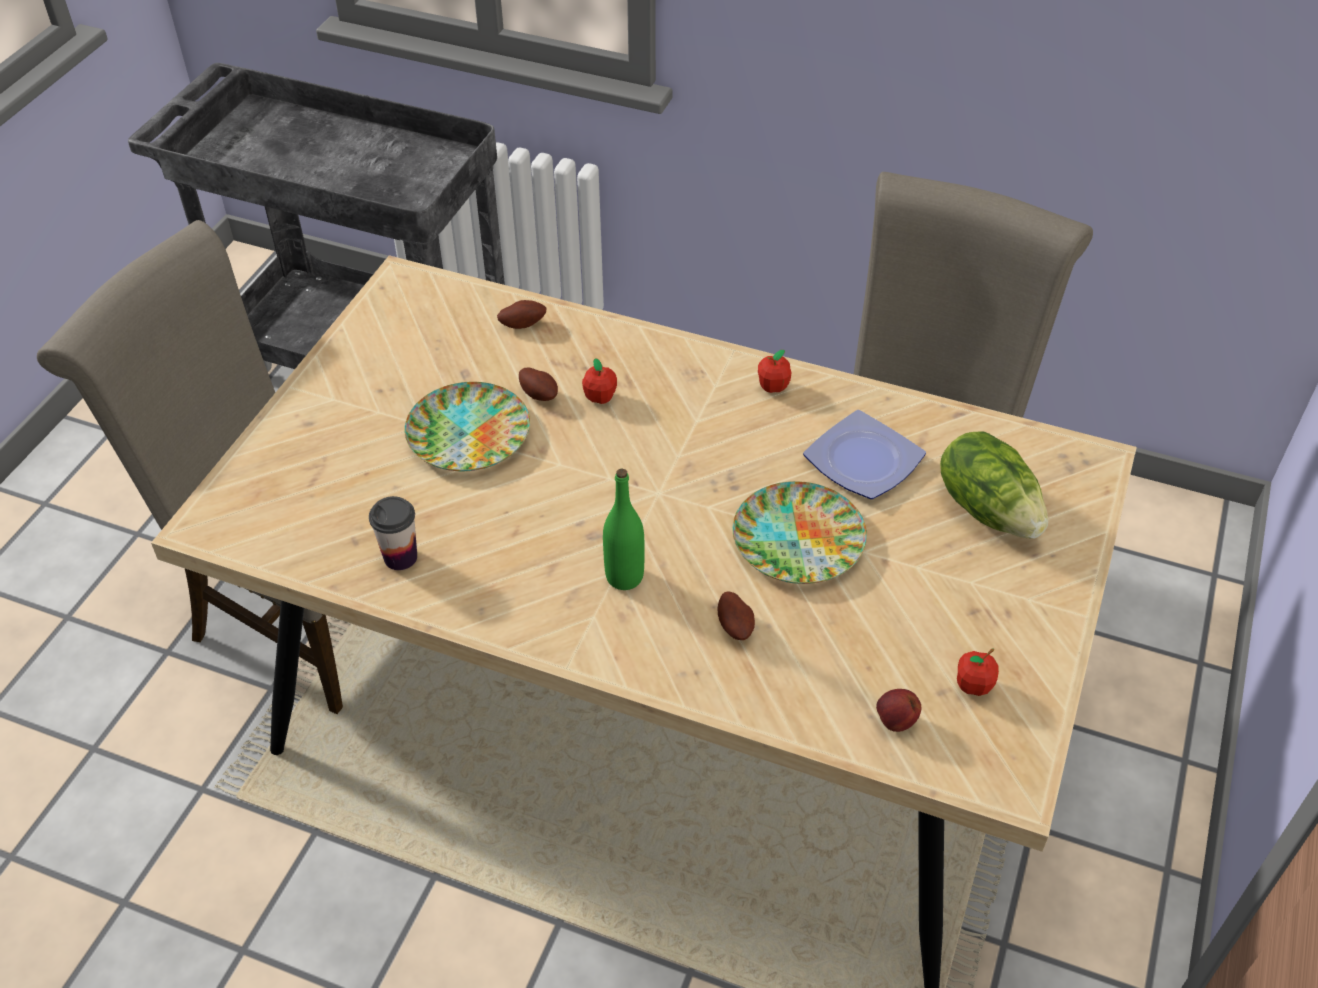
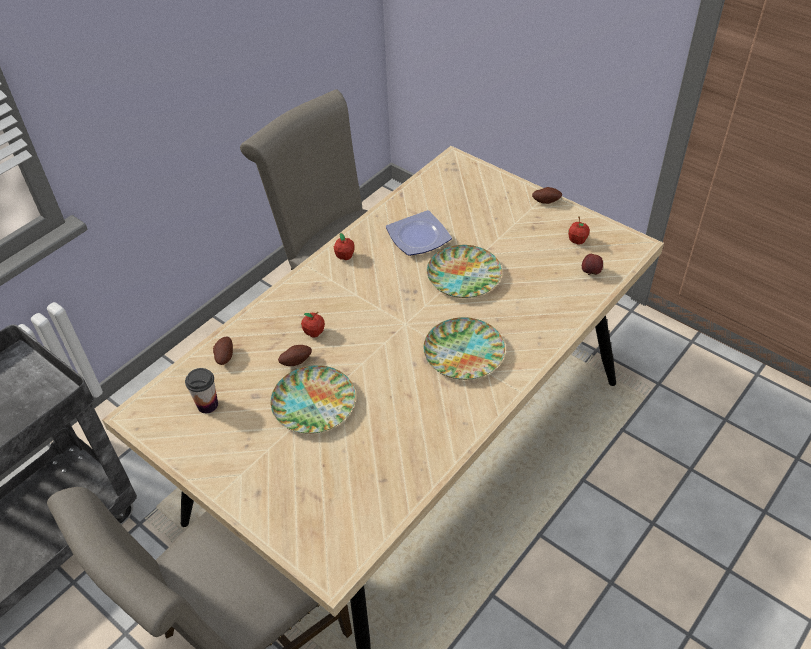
camera: 70 degrees left, 0 degrees up
cup [369,496,417,570] -> cup moved to [185,368,218,413]
green bottle [603,468,644,590] -> plate [423,317,505,380]
potato [718,591,755,640] -> potato moved to [532,187,562,204]
lettuce [940,431,1048,539] -> none

